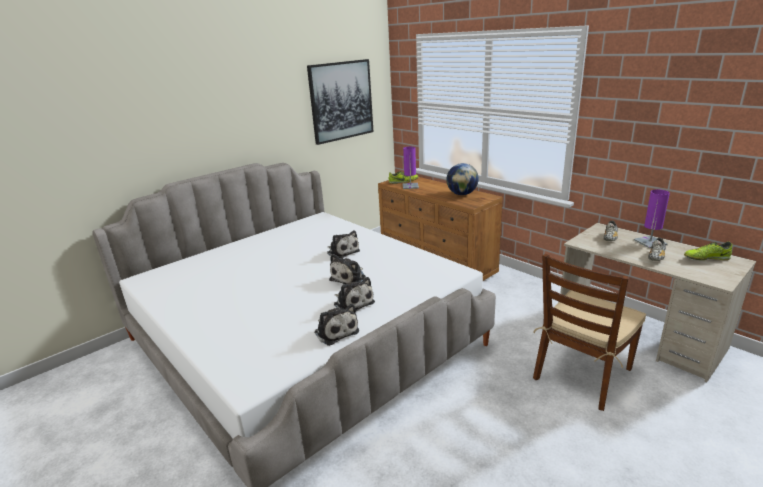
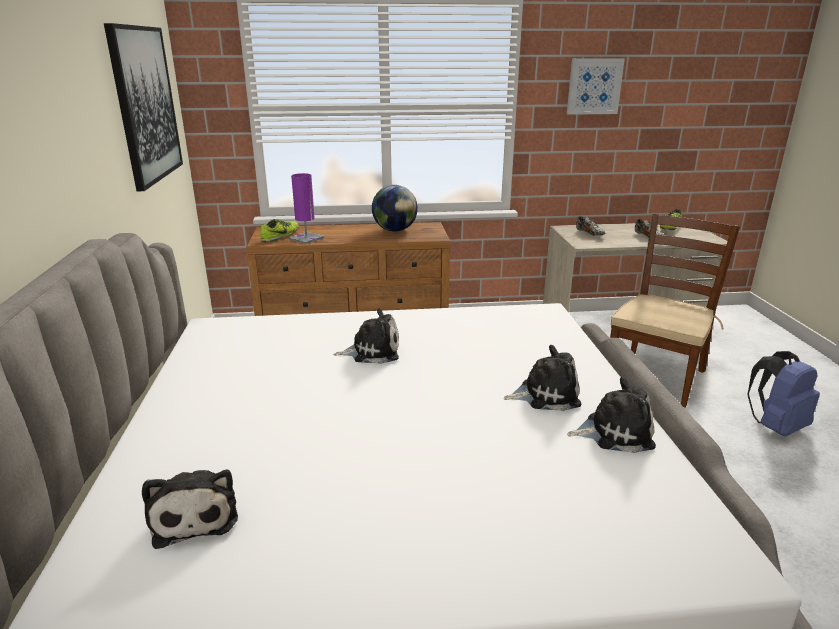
camera: 55 degrees left, 0 degrees up
plush toy [329,254,366,285] -> plush toy moved to [142,470,238,549]
brown chair [533,254,646,411] -> brown chair turned 135 degrees counterclockwise [610,214,740,408]
purple table lamp [634,189,670,248] -> none
none -> picture [567,58,625,115]
none -> blue backpack [747,351,820,436]

